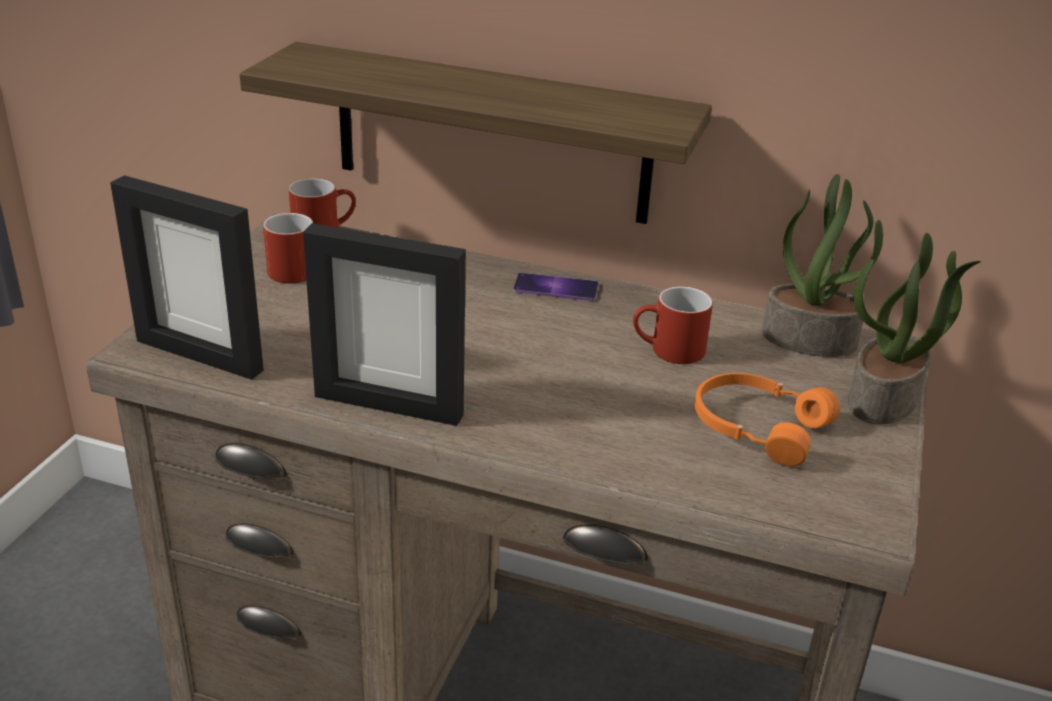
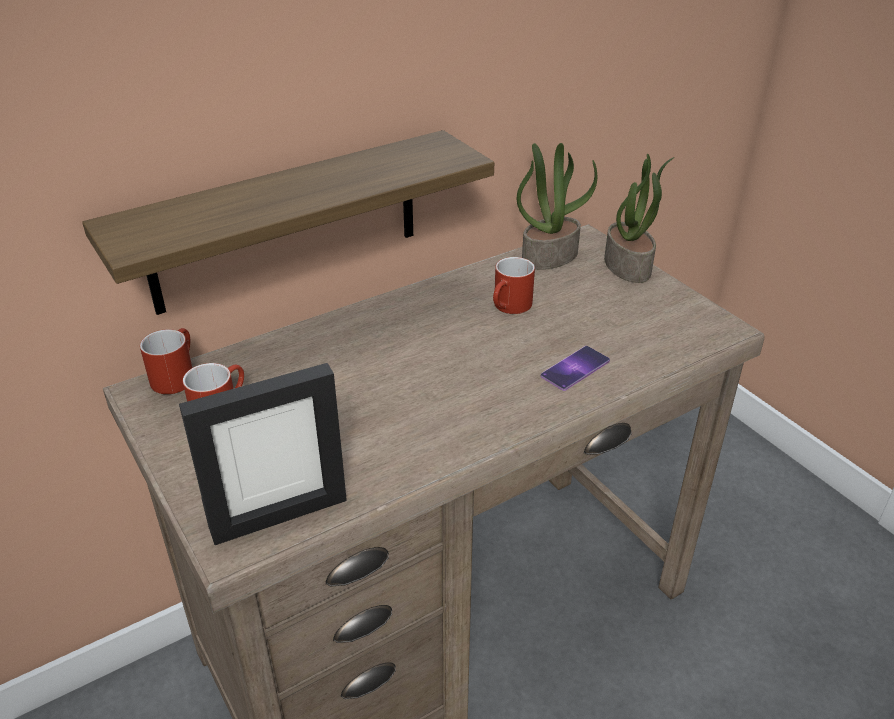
camera: 50 degrees left, 5 degrees up
picture frame [303,223,466,426] -> none
phone [513,273,598,301] -> phone moved to [541,346,610,391]
orange headphones [695,373,840,467] -> none

